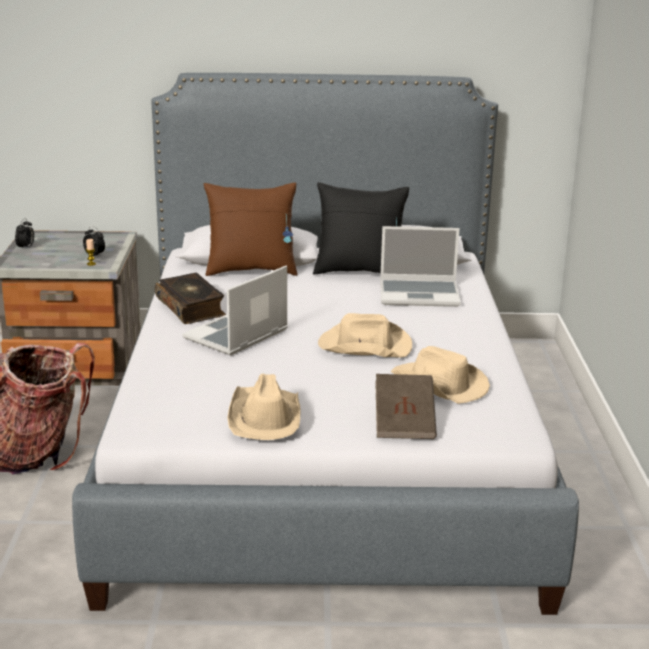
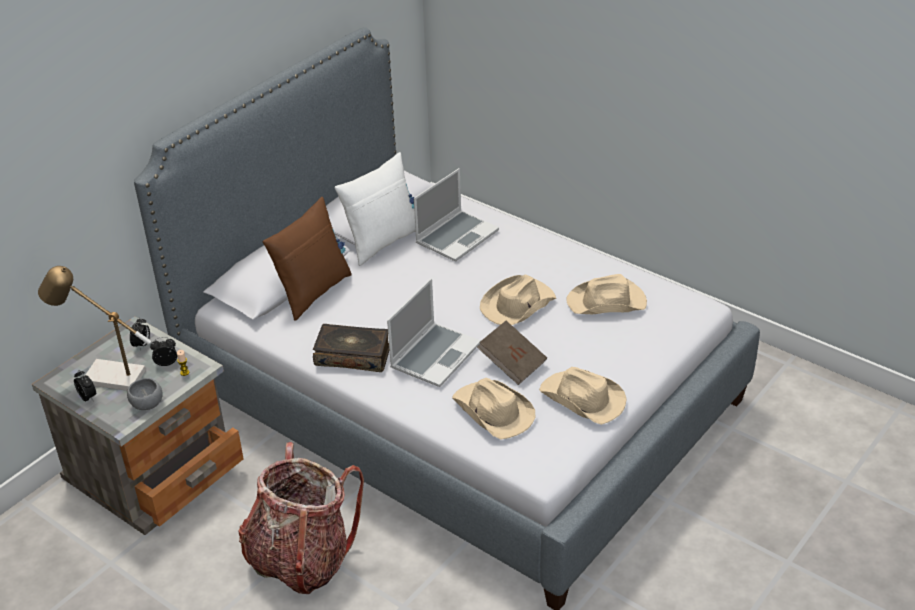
camera: 50 degrees left, 15 degrees up
laptop [182,266,288,355] -> laptop turned 135 degrees counterclockwise [387,278,481,387]
black pillow [313,182,409,274] -> white pillow [334,152,416,266]
brown book [375,374,437,439] -> brown book moved to [477,321,547,385]
none -> table lamp [38,266,151,391]
none -> grey bowl [127,378,163,410]
none -> alarm clock [130,317,150,350]
none -> beige hat [452,378,536,440]

